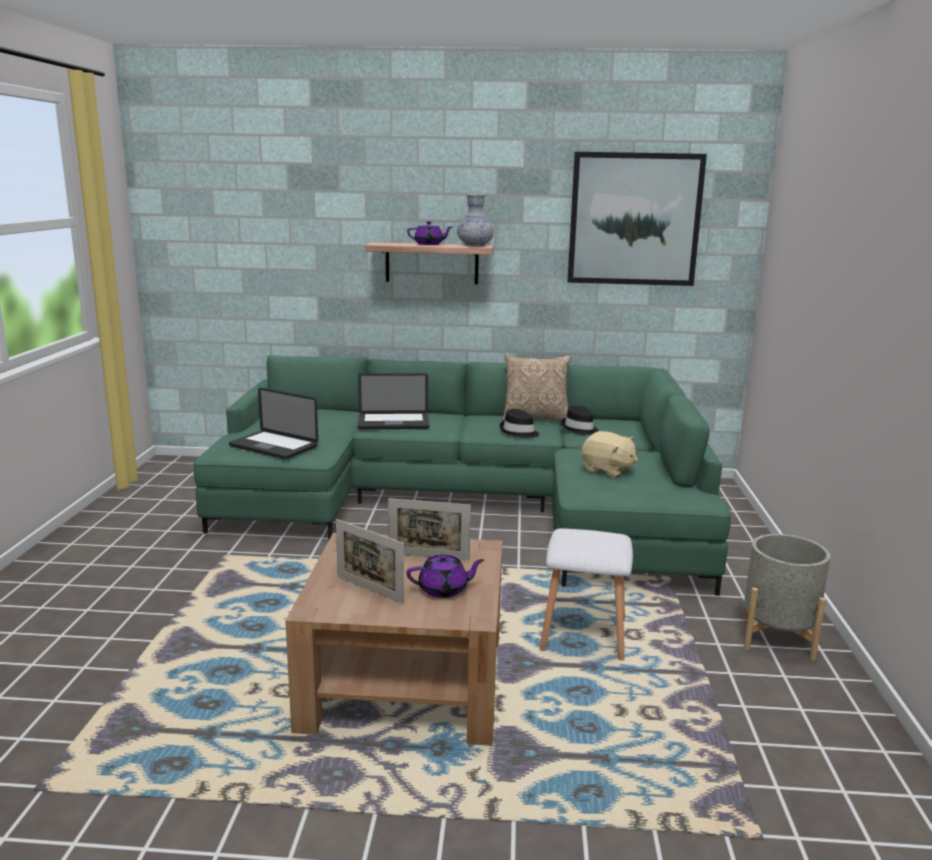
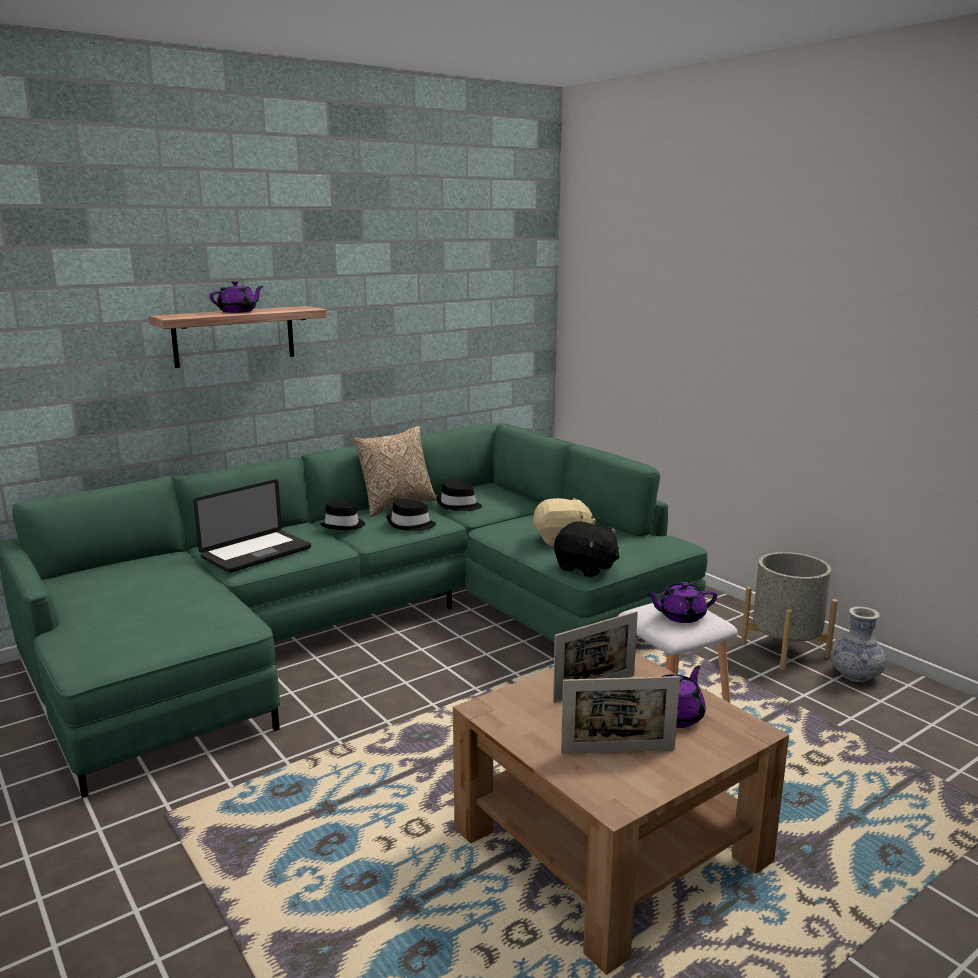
camera: 40 degrees left, 0 degrees up
laptop [229,388,318,459] -> none
vase [457,194,494,247] -> vase moved to [830,607,886,682]
picture [568,152,707,286] -> none
none -> black hat [320,501,365,530]
none -> black plush toy [554,521,619,578]
none -> purple teapot [646,582,717,623]

